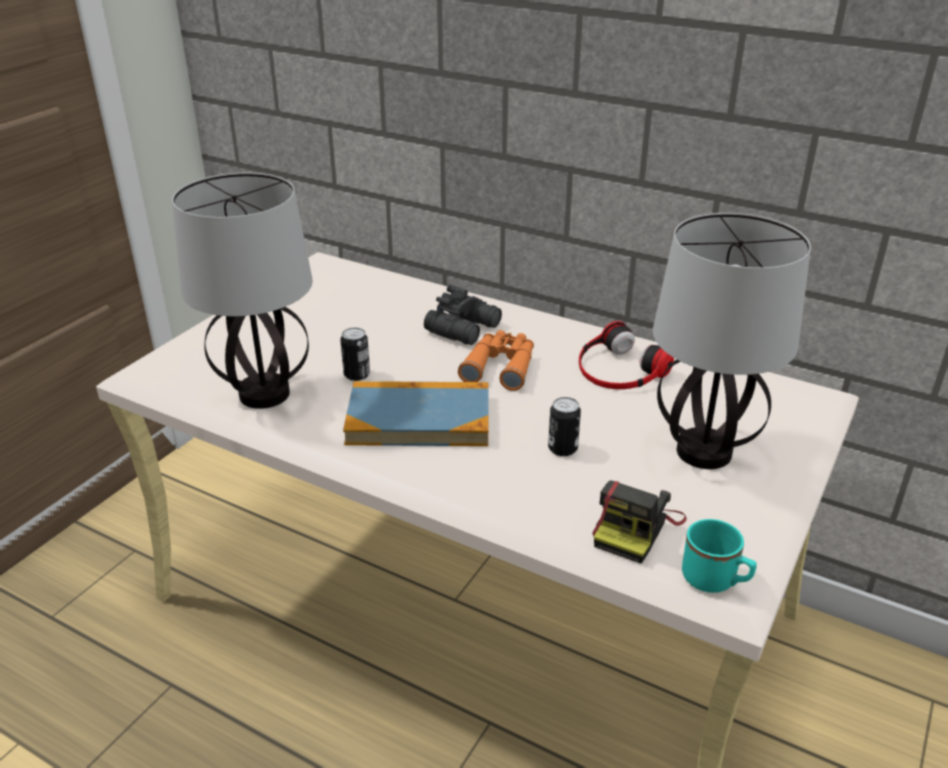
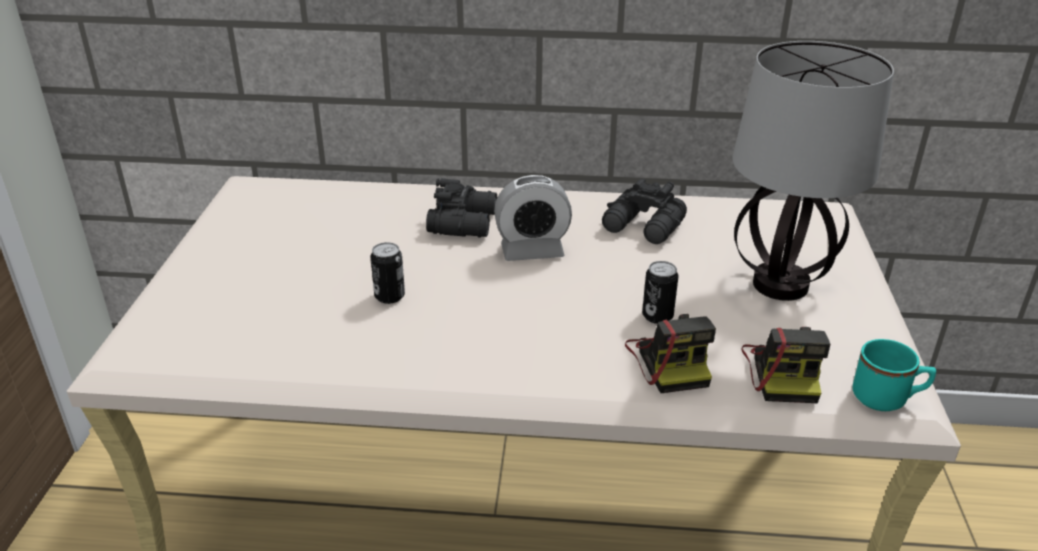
camera: 25 degrees left, 0 degrees up
table lamp [172,172,313,409] -> none
book [343,381,488,446] -> none
orange binoculars [458,330,534,391] -> alarm clock [494,175,572,261]
headphones [579,321,674,389] -> black binoculars [602,179,687,244]
none -> camera [625,314,716,393]

